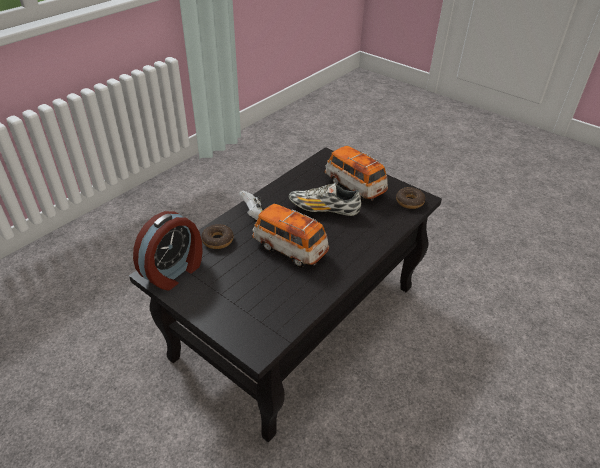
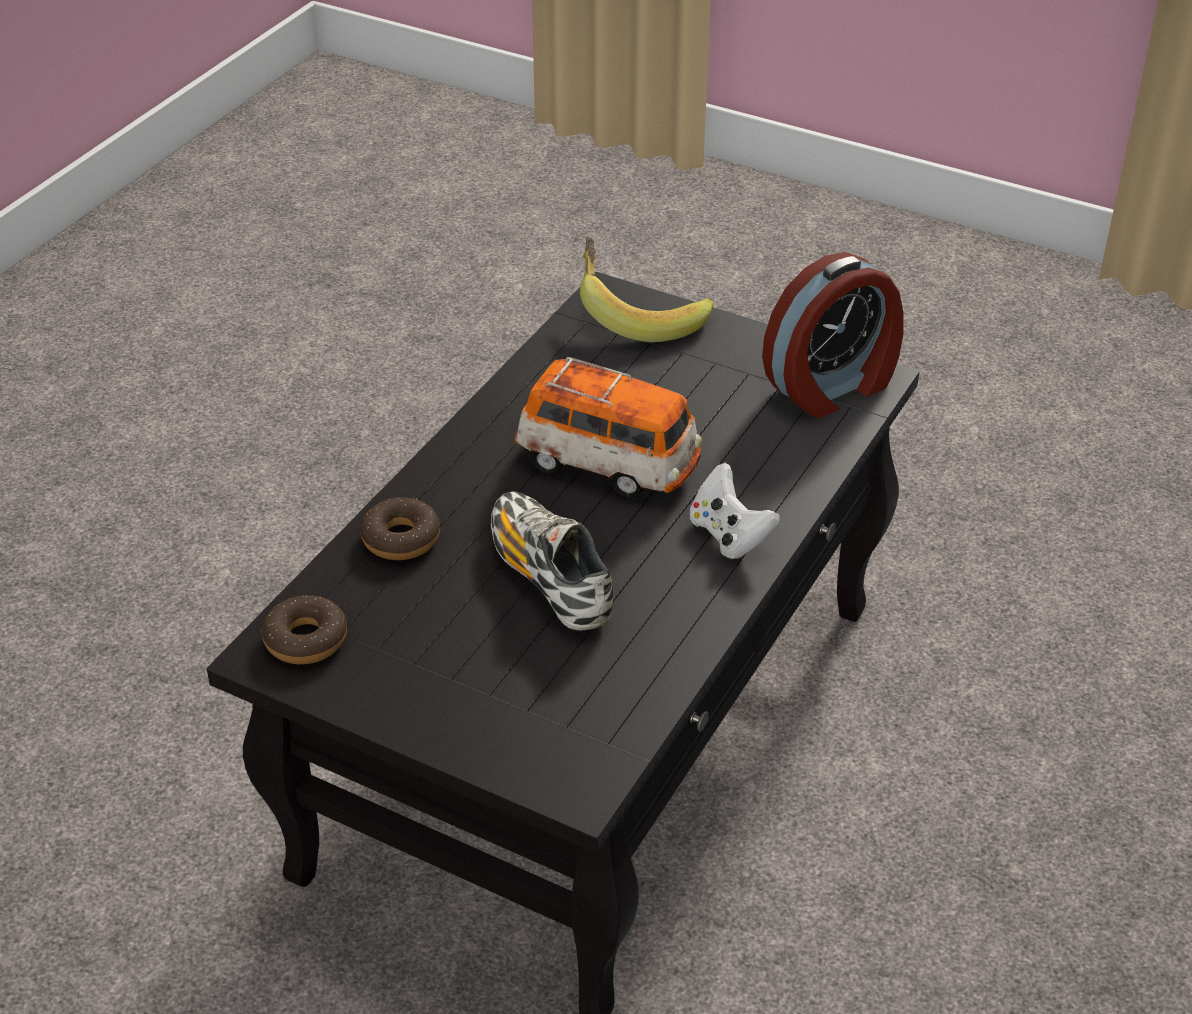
camera: 170 degrees right, 0 degrees up
alarm clock [133,211,203,291] -> alarm clock turned 150 degrees counterclockwise [762,252,904,418]
donut [201,224,234,249] -> donut moved to [360,497,440,560]
shoe [288,183,361,216] -> shoe turned 120 degrees counterclockwise [491,491,613,631]
toy car [324,146,388,201] -> none
none -> banana [580,237,714,342]

